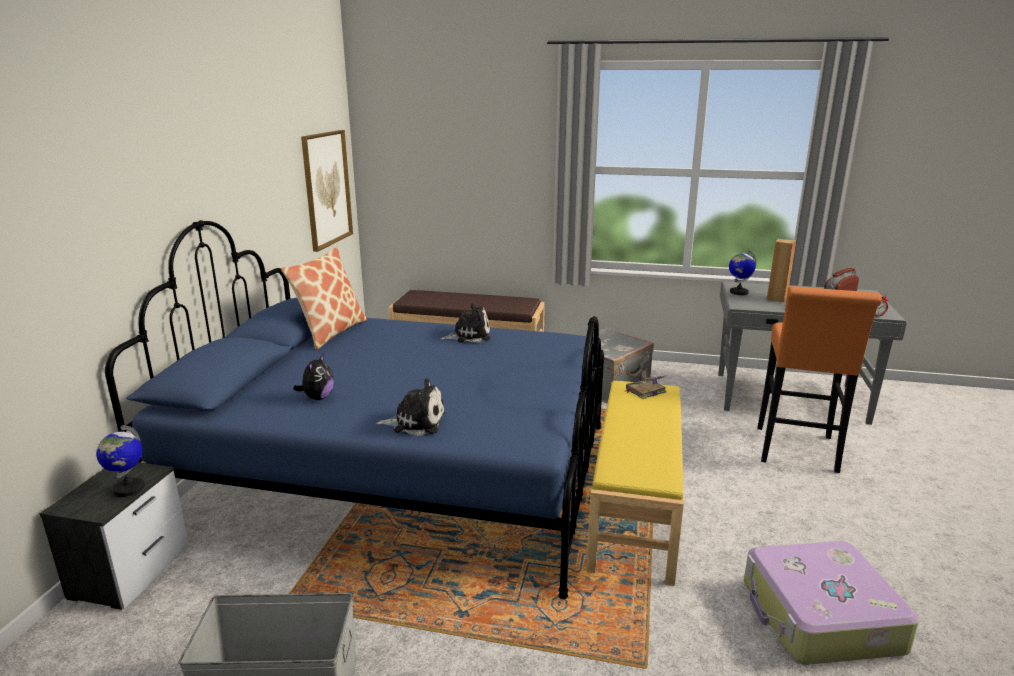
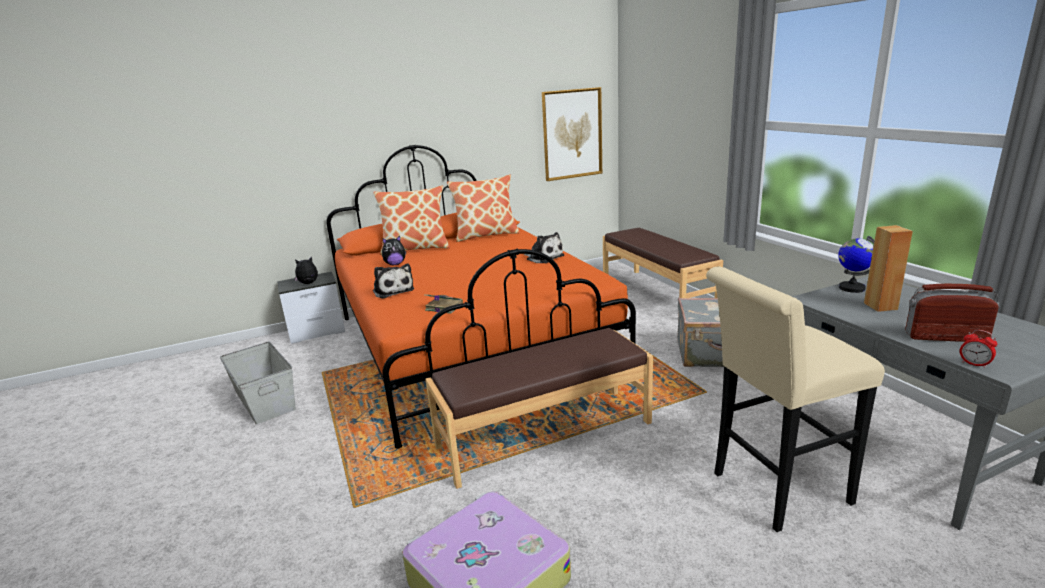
camera: 55 degrees right, 0 degrees up
globe [96,425,145,497] -> plush toy [294,257,318,284]
blue bed [105,220,604,599] -> orange bed [326,145,636,449]
yellow bench [586,381,684,586] -> brown bench [426,328,653,489]
book [626,376,667,399] -> book moved to [424,294,463,314]
orange stool [757,286,882,473] -> beige stool [706,267,885,532]
none -> pillow [373,185,450,255]

